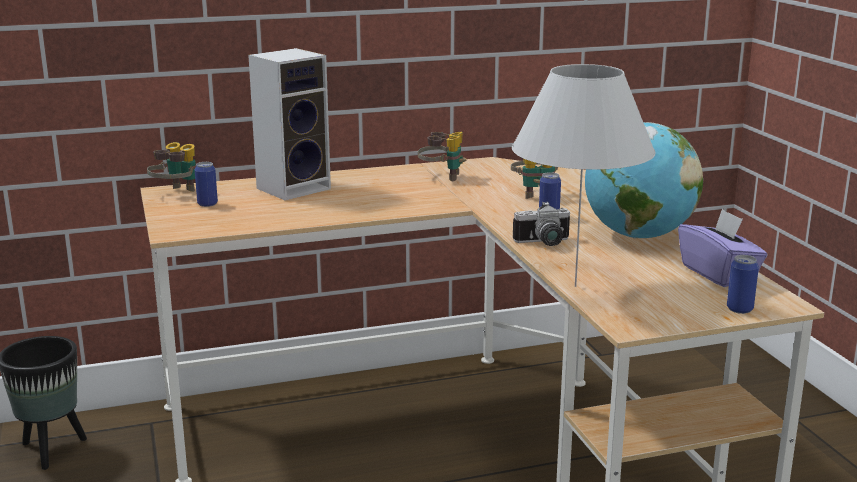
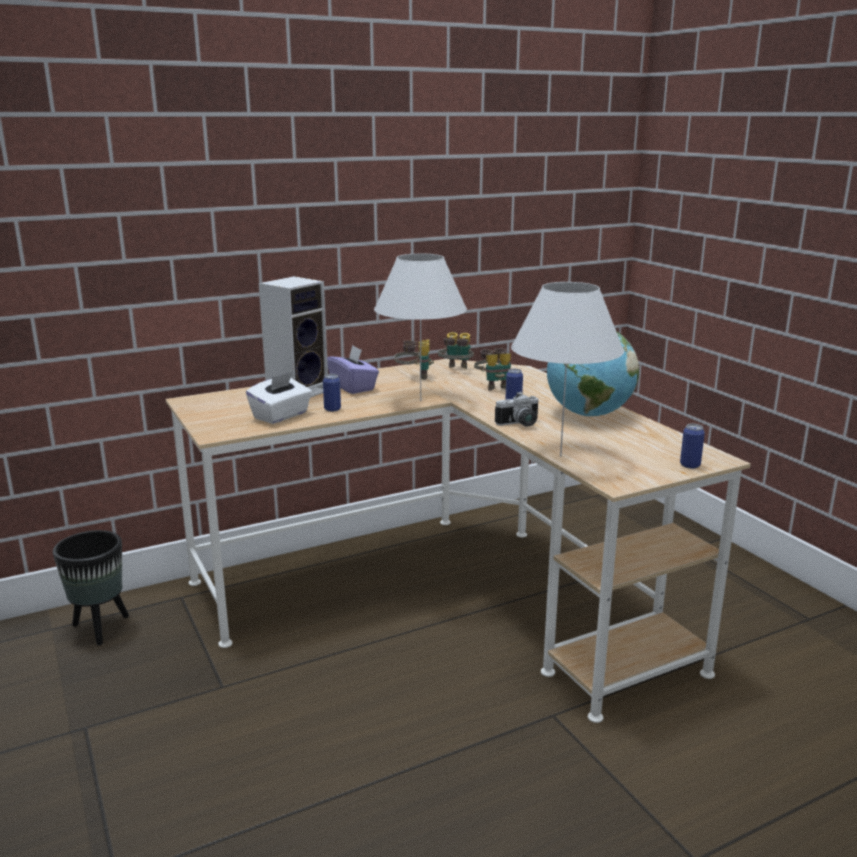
camera: 10 degrees left, 0 degrees up
binoculars [147,142,196,192] -> binoculars moved to [438,332,474,369]
can [195,162,218,207] -> can moved to [323,374,341,412]
purple tissue box [678,209,767,287] -> purple tissue box moved to [327,345,379,394]
none -> white tissue box [246,372,312,424]
none -> white table lamp [374,254,467,401]

